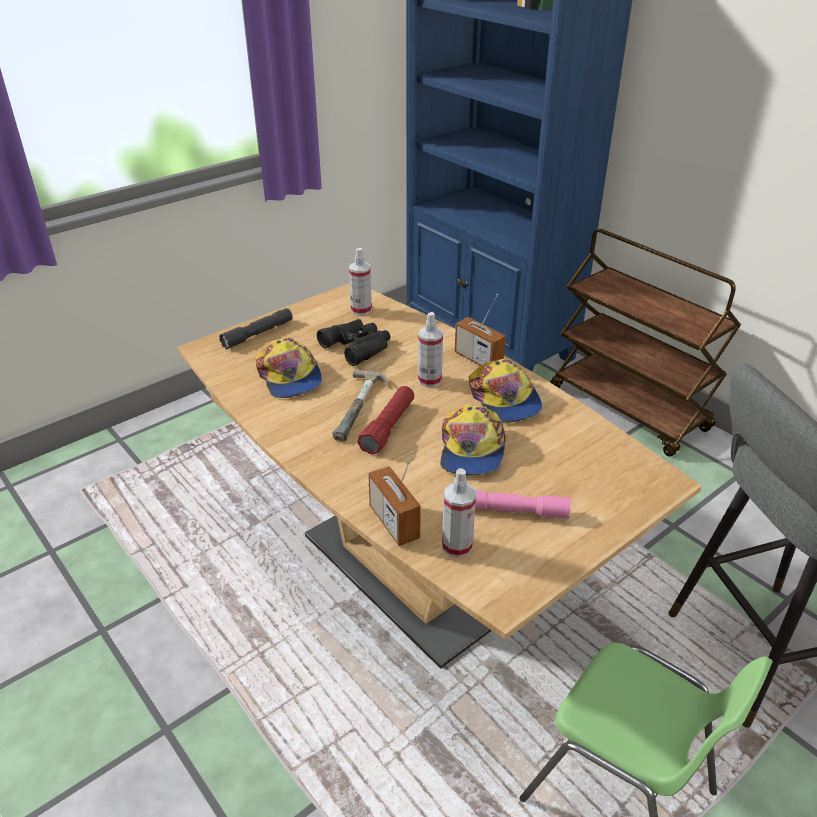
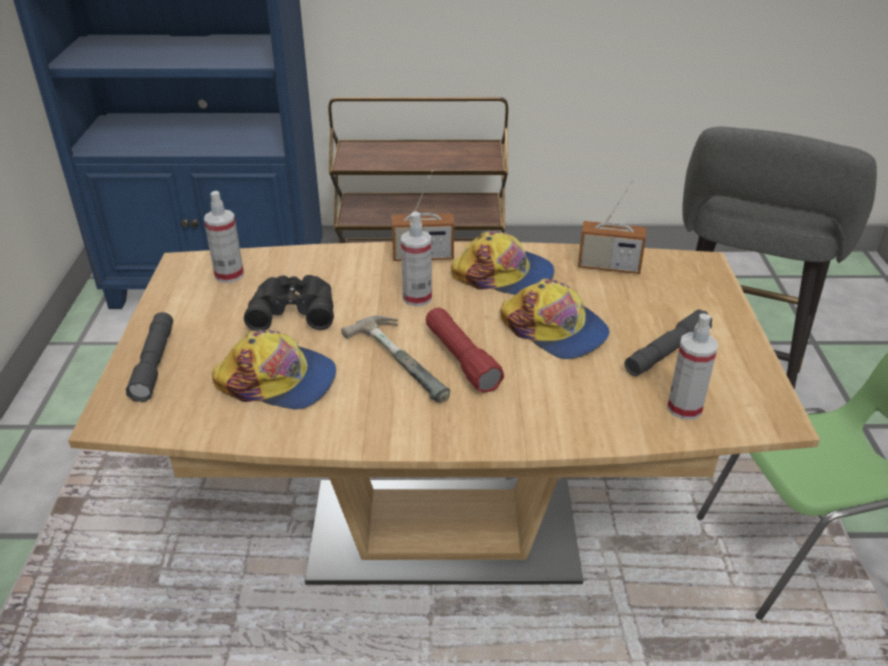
camera: 50 degrees left, 0 degrees up
radio [368,451,421,546] -> radio moved to [578,180,646,274]
pink flashlight [475,490,571,519] -> grey flashlight [625,309,712,376]

